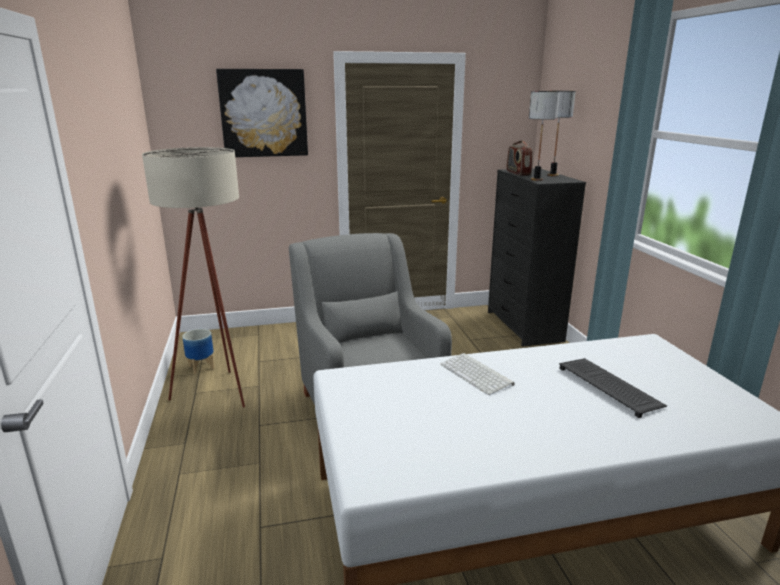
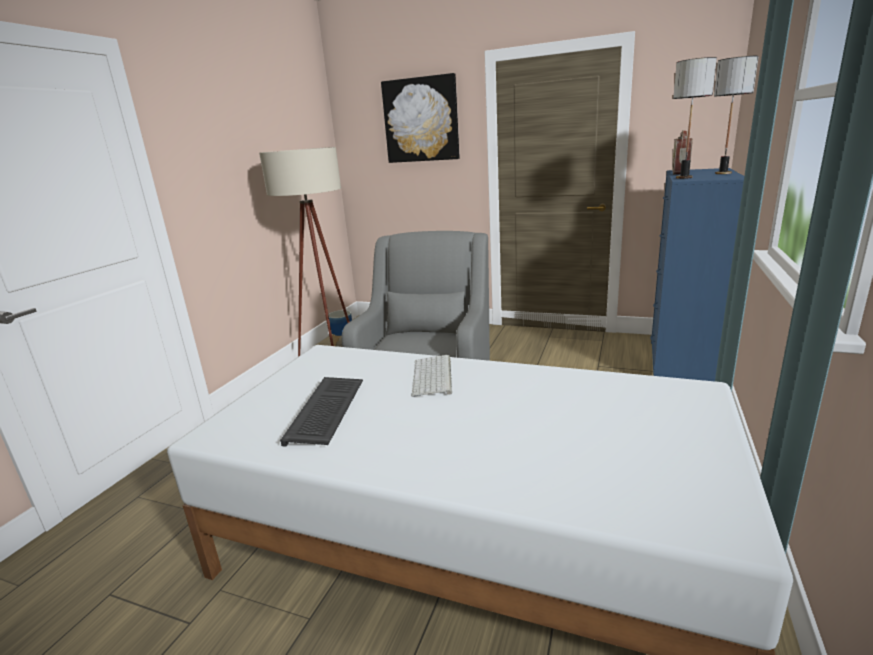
camera: 35 degrees right, 0 degrees up
black dresser [488,168,586,346] -> blue dresser [650,168,744,381]
keyboard [559,358,667,418] -> keyboard moved to [280,377,363,447]

